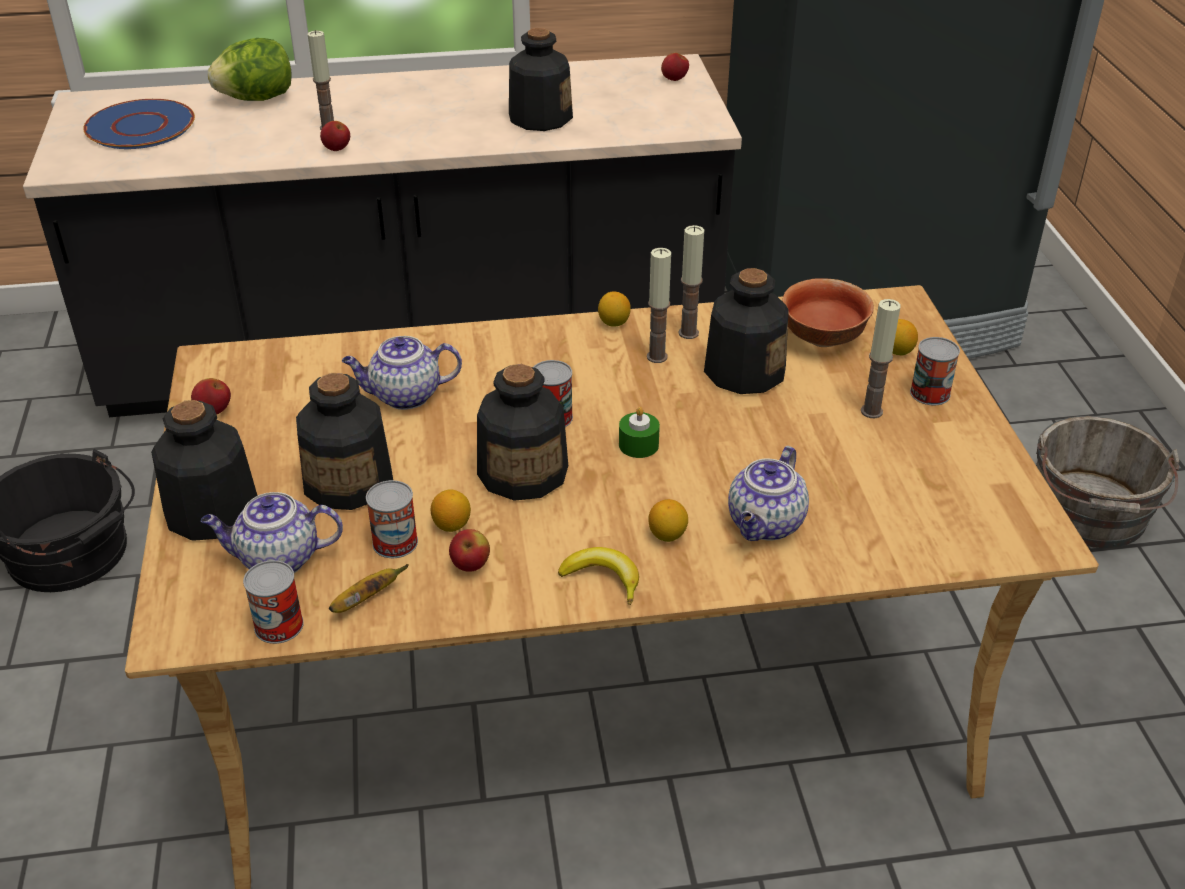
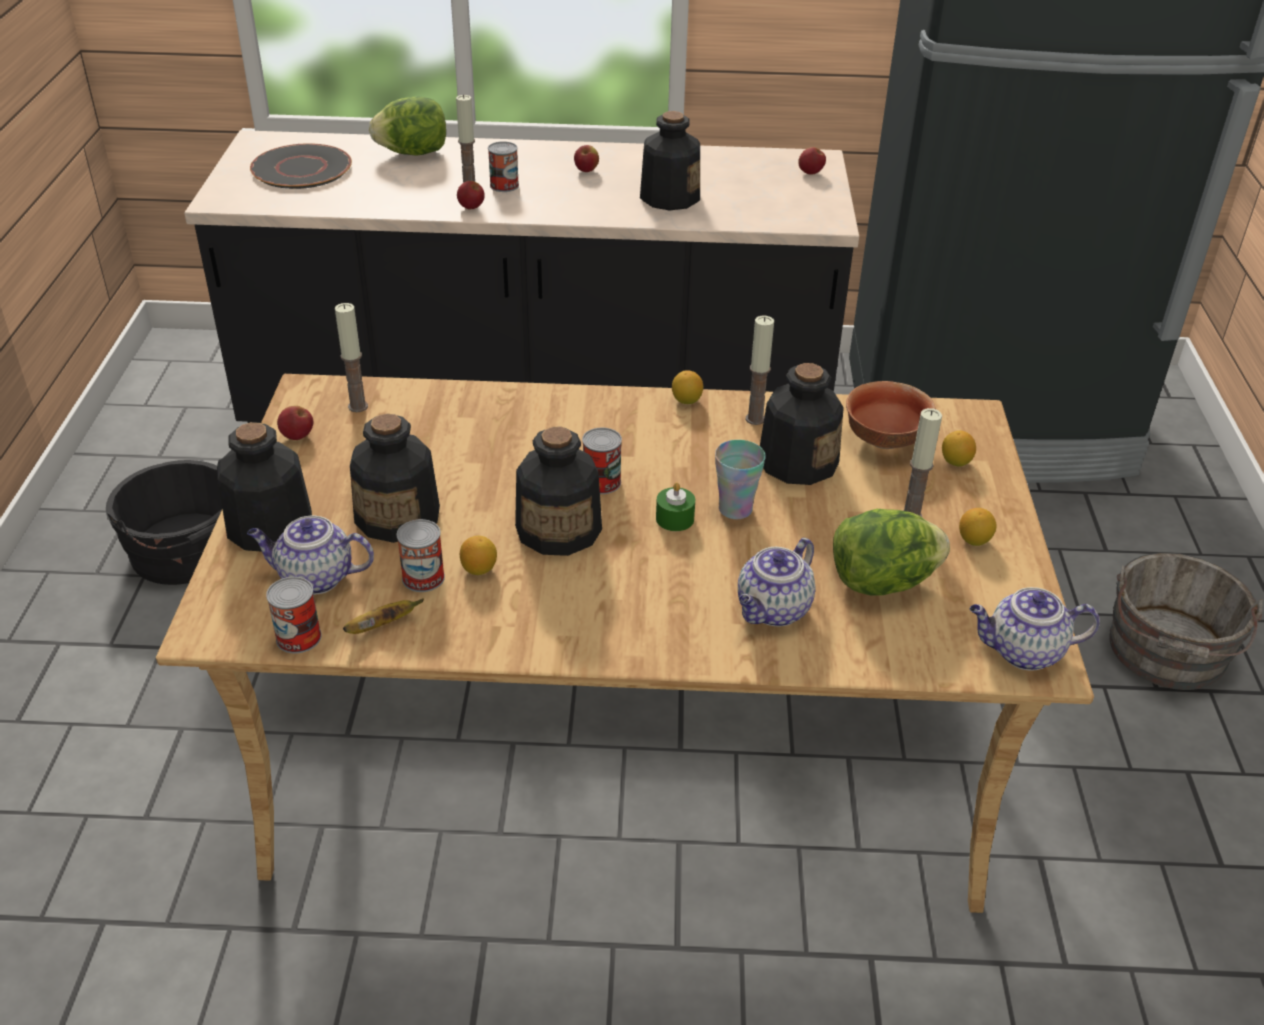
camera: 10 degrees right, 0 degrees up
blue plate [83,99,195,149] -> black plate [250,143,352,189]
teapot [342,336,462,410] -> teapot moved to [970,587,1100,671]
apple [449,529,490,572] -> apple moved to [574,145,599,172]
banana [558,547,639,605] -> none
candle [647,248,671,363] -> candle moved to [335,303,368,412]
lemon [648,499,688,542] -> lemon moved to [959,508,997,546]
can [910,337,960,406] -> can moved to [488,141,519,192]
none -> cup [715,440,766,519]
none -> lettuce [833,509,950,596]

